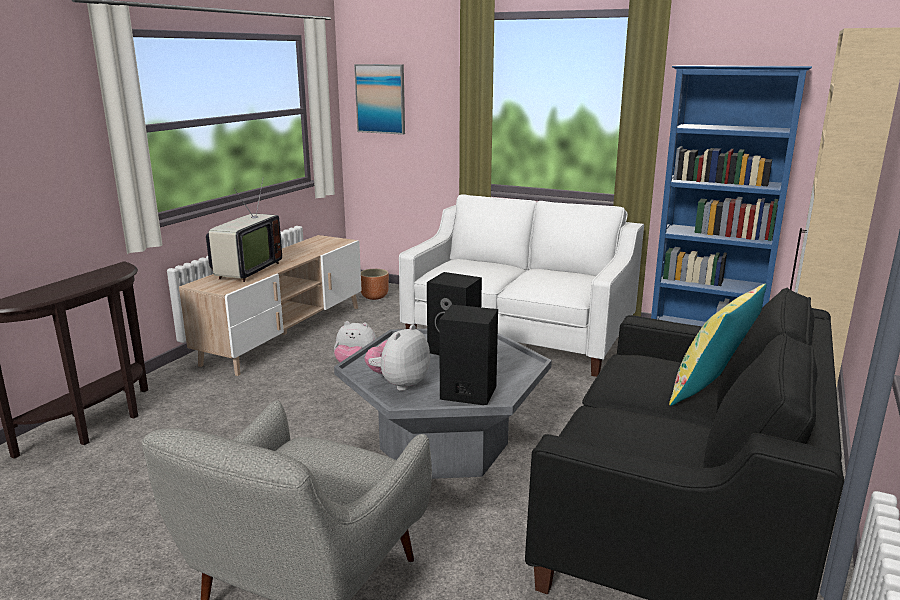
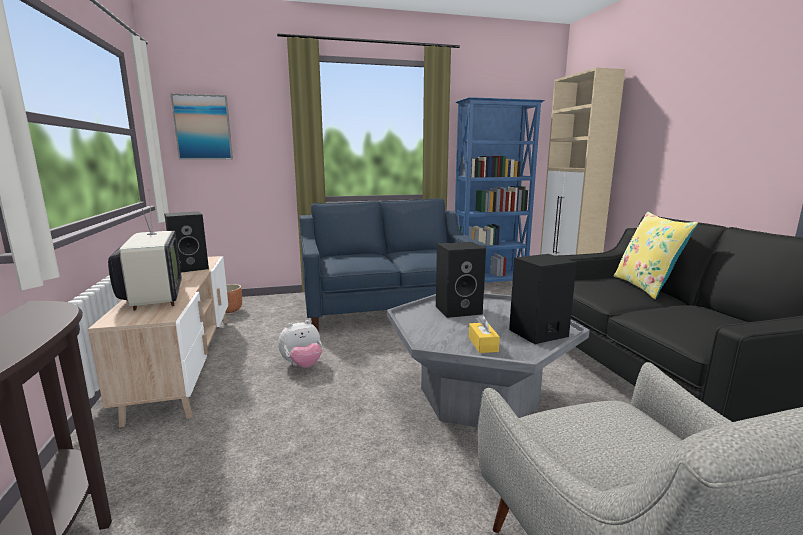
camera: 40 degrees left, 5 degrees down
plush toy [365,324,430,391] -> yellow tissue box [469,315,500,353]
white sofa [399,194,644,377] -> blue sofa [299,199,486,332]
none -> black speaker [164,211,209,273]

